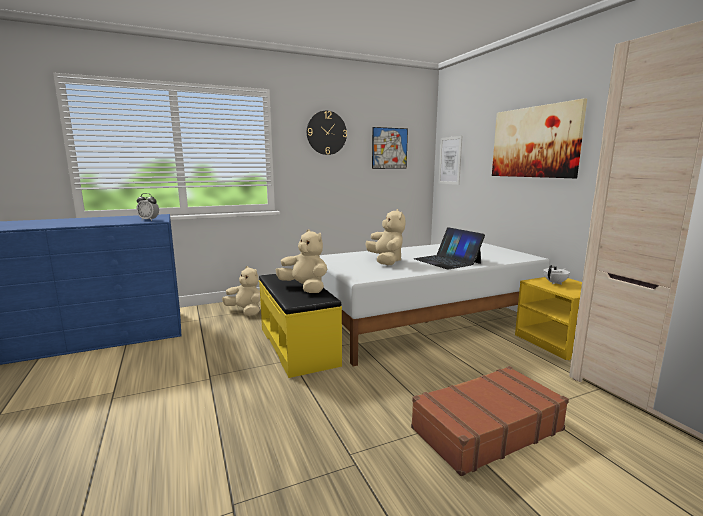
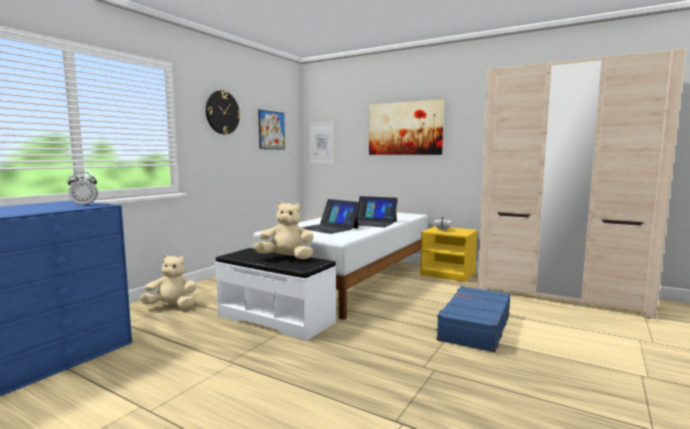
camera: 35 degrees left, 5 degrees down
yellow bench [259,274,342,378] -> white bench [215,248,336,341]
beige plush toy [366,209,405,265] -> laptop [303,199,360,234]
brown suitcase [411,366,569,476] -> blue suitcase [435,286,510,353]

